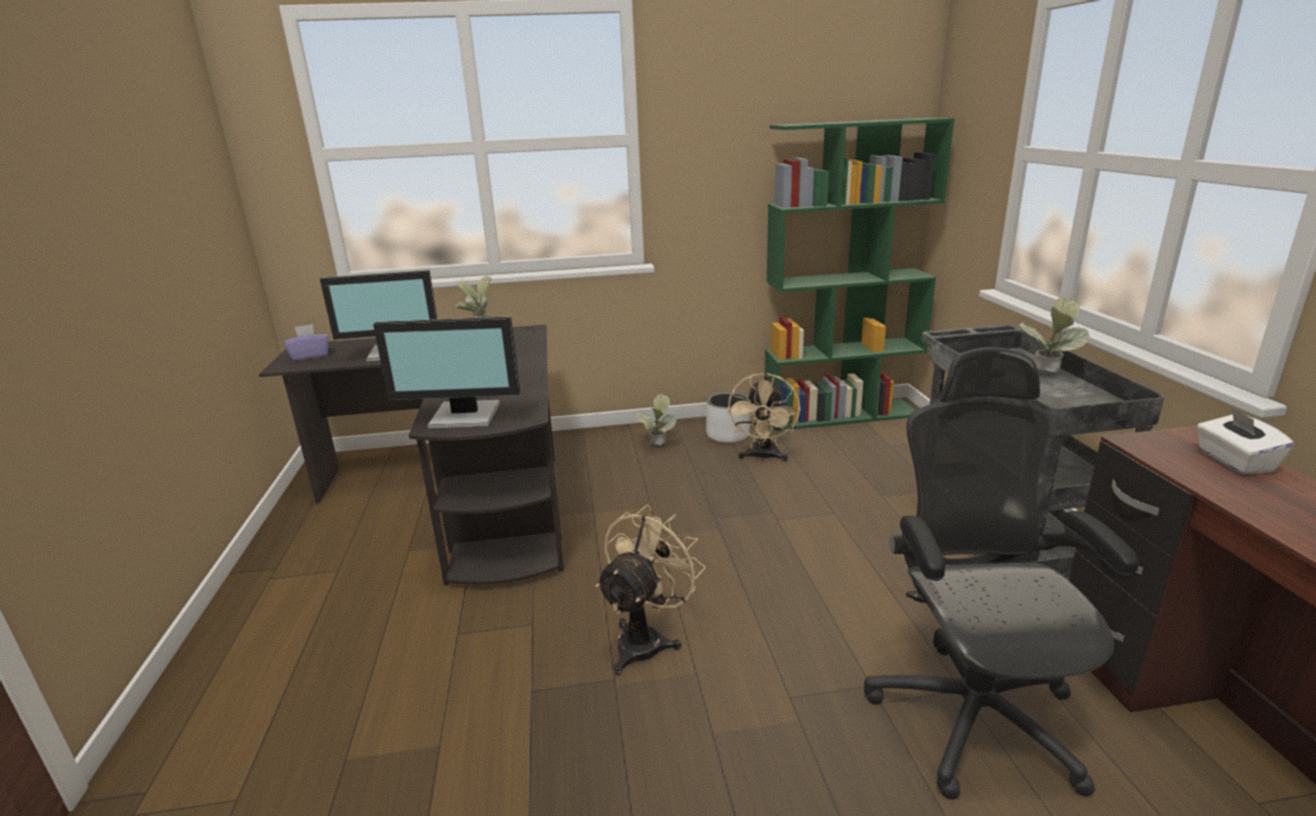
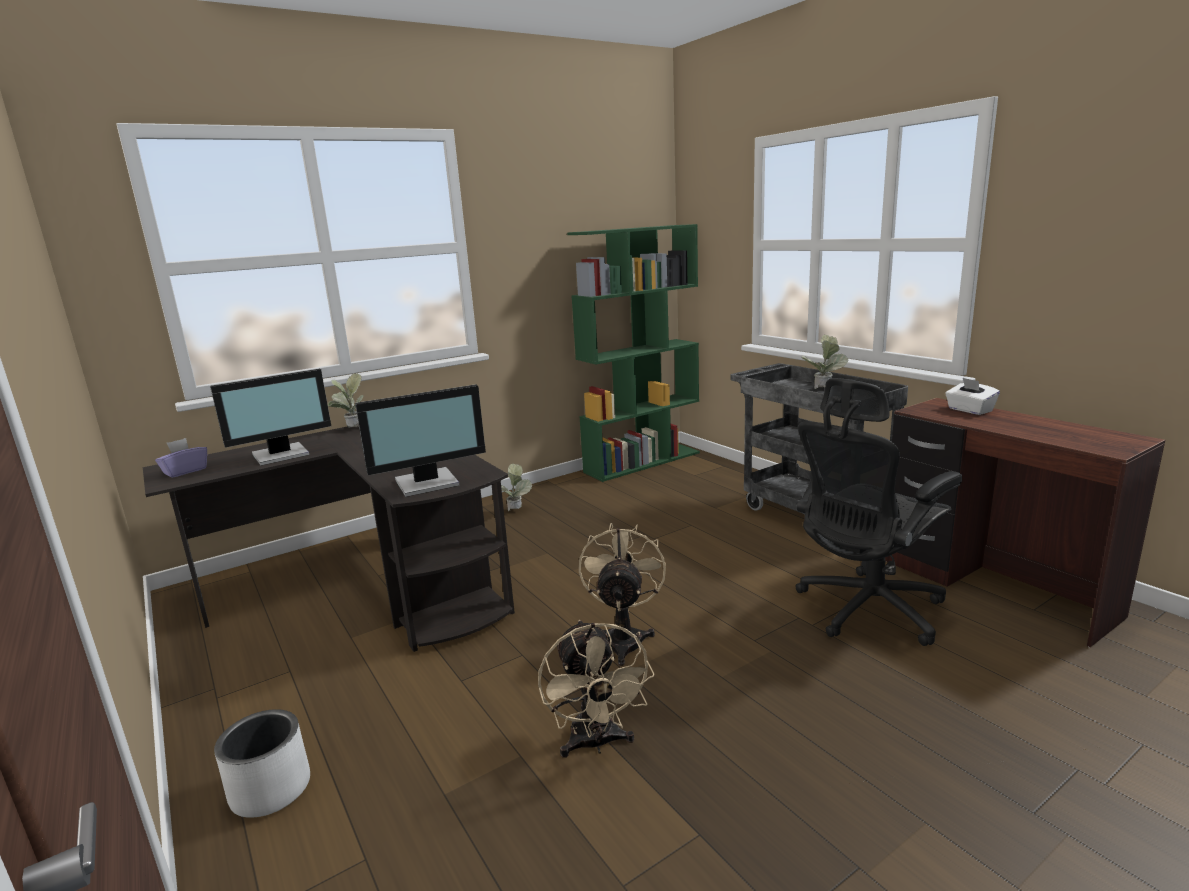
camera: 25 degrees left, 5 degrees down
white planter [706,392,750,443] -> white planter moved to [214,709,310,818]
beige fan [727,373,800,461] -> beige fan moved to [538,620,655,758]
office chair [864,347,1139,799] -> office chair turned 105 degrees counterclockwise [795,378,962,646]

